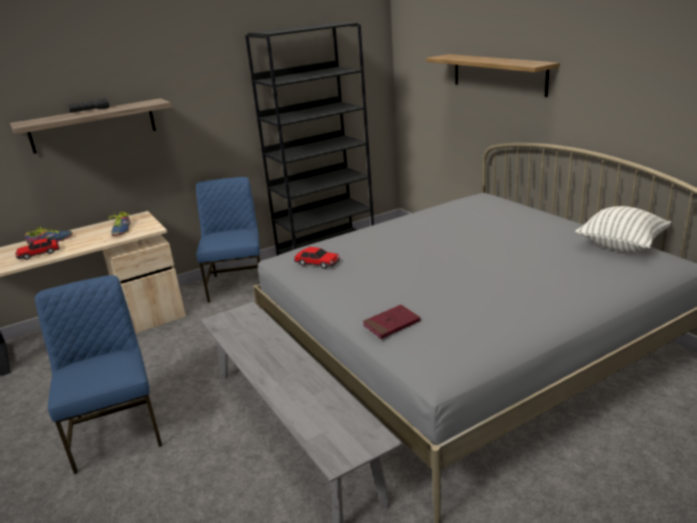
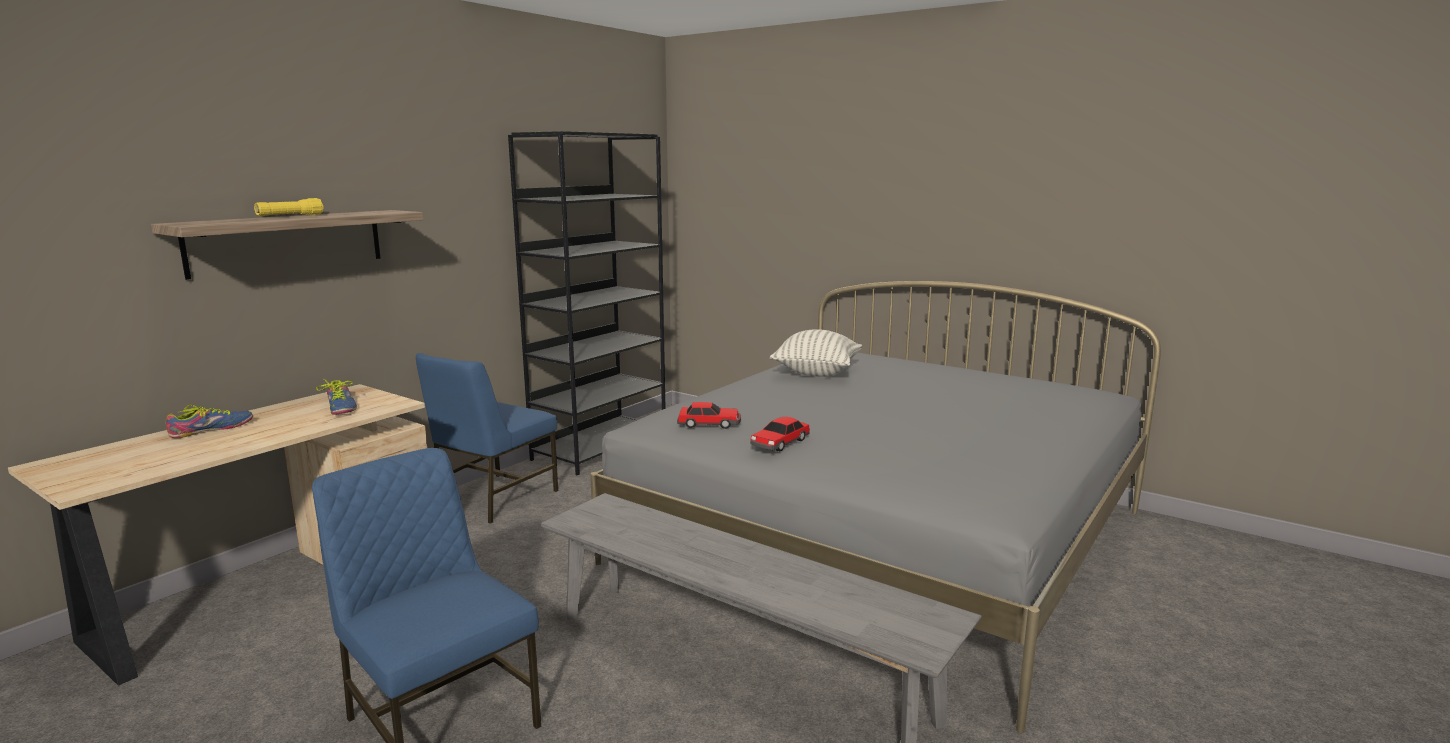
camera: 25 degrees left, 10 degrees down
toy car [15,238,60,260] -> toy car moved to [750,417,810,451]
black flashlight [68,98,110,113] -> yellow flashlight [254,198,324,216]
blue chair [196,177,261,303] -> blue chair turned 120 degrees counterclockwise [416,353,559,524]
red book [362,305,421,339] -> none
shelf [426,54,560,97] -> none
pillow [575,206,672,252] -> pillow moved to [770,329,862,377]

